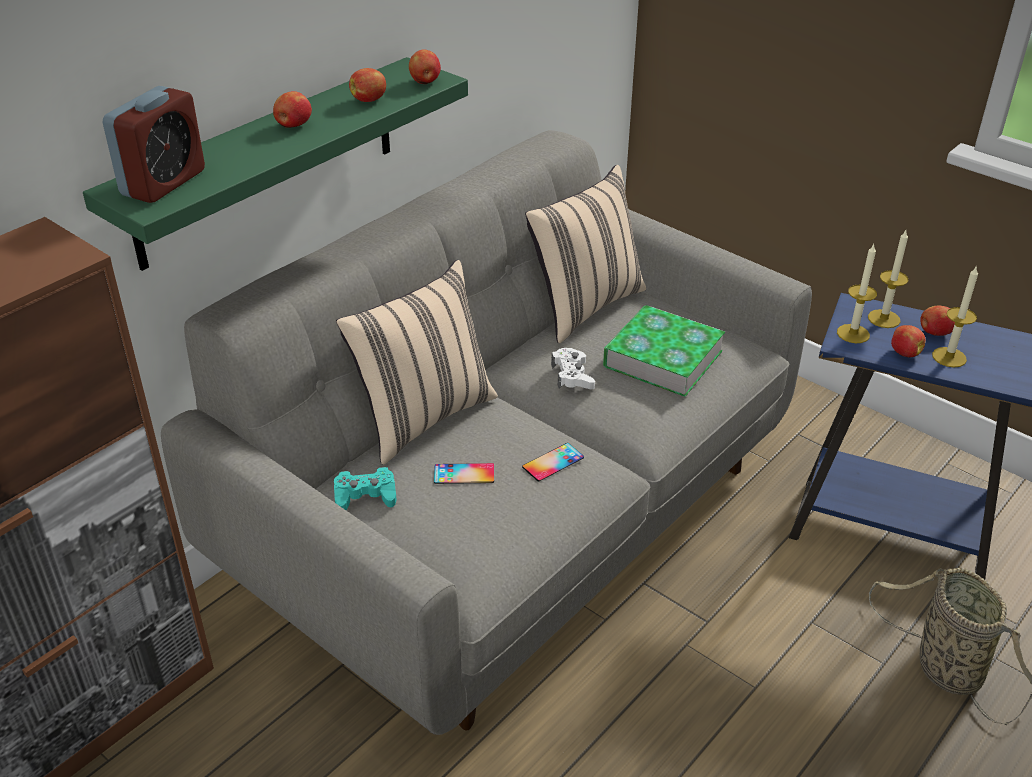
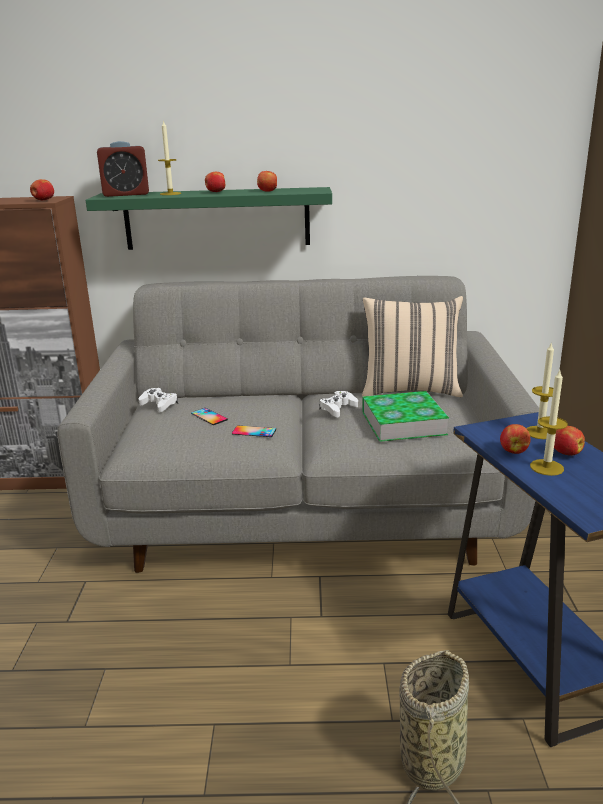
camera: 50 degrees right, 15 degrees down
turquoise game controller [334,467,397,510] -> white game controller [139,388,178,413]
beige pillow [336,260,498,465] -> none
apple [409,50,441,84] -> apple moved to [30,179,54,200]
candle [837,244,877,343] -> candle moved to [158,120,181,195]

